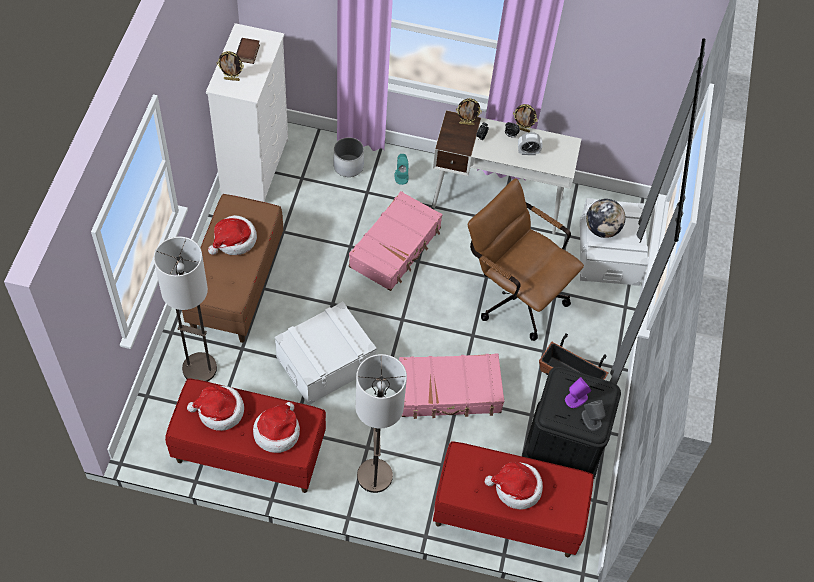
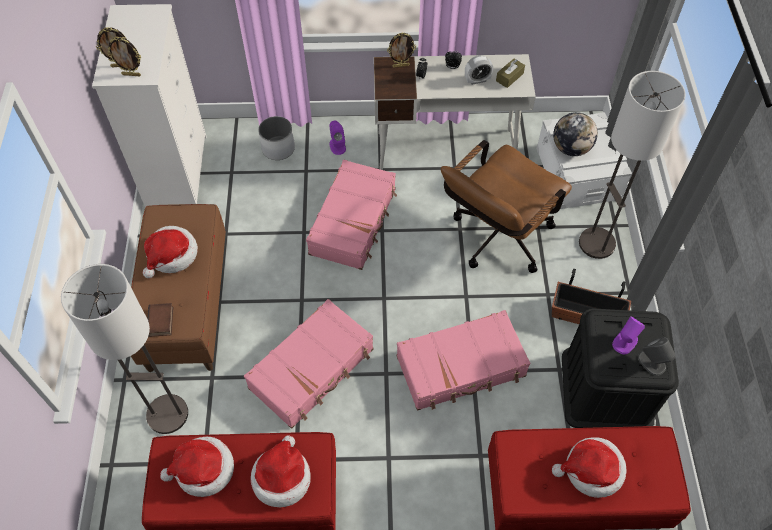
camera: 10 degrees left, 0 degrees up
book [236,38,260,64] -> book moved to [147,303,173,337]
white storage box [275,302,377,405] -> pink suitcase [244,299,373,429]
floor lamp [355,354,407,493] -> floor lamp moved to [579,71,686,259]
turquoise speaker [395,154,409,185] -> purple speaker [329,121,346,155]
brown office chair [468,178,584,341] -> brown office chair turned 75 degrees counterclockwise [441,140,572,273]
picture frame [513,104,538,132] -> picture frame moved to [107,37,141,76]
none -> brown tissue box [496,59,525,88]

